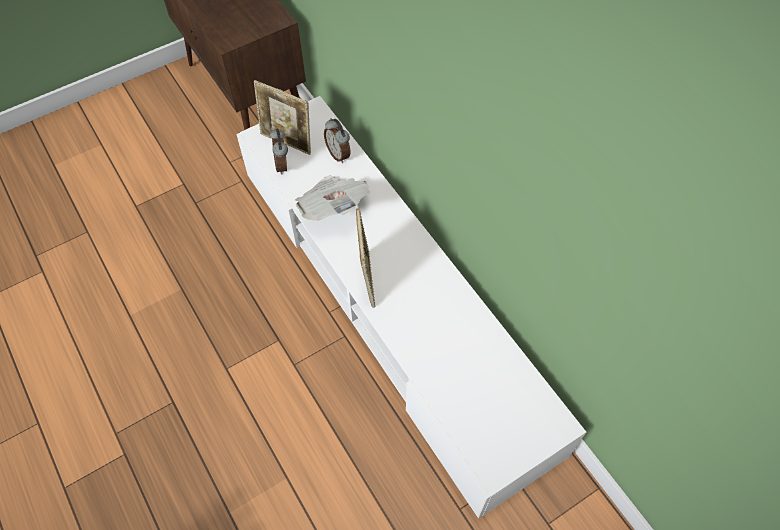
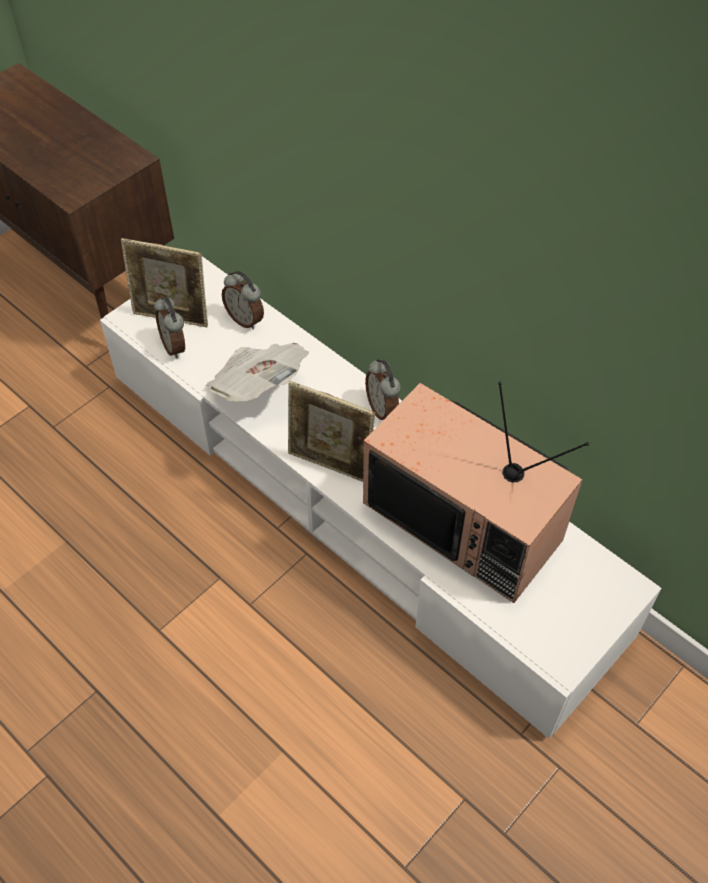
camera: 15 degrees left, 5 degrees down
picture frame [356,208,375,308] -> picture frame turned 135 degrees clockwise [288,381,375,482]
none -> television [363,382,589,603]
none -> alarm clock [365,358,401,420]

